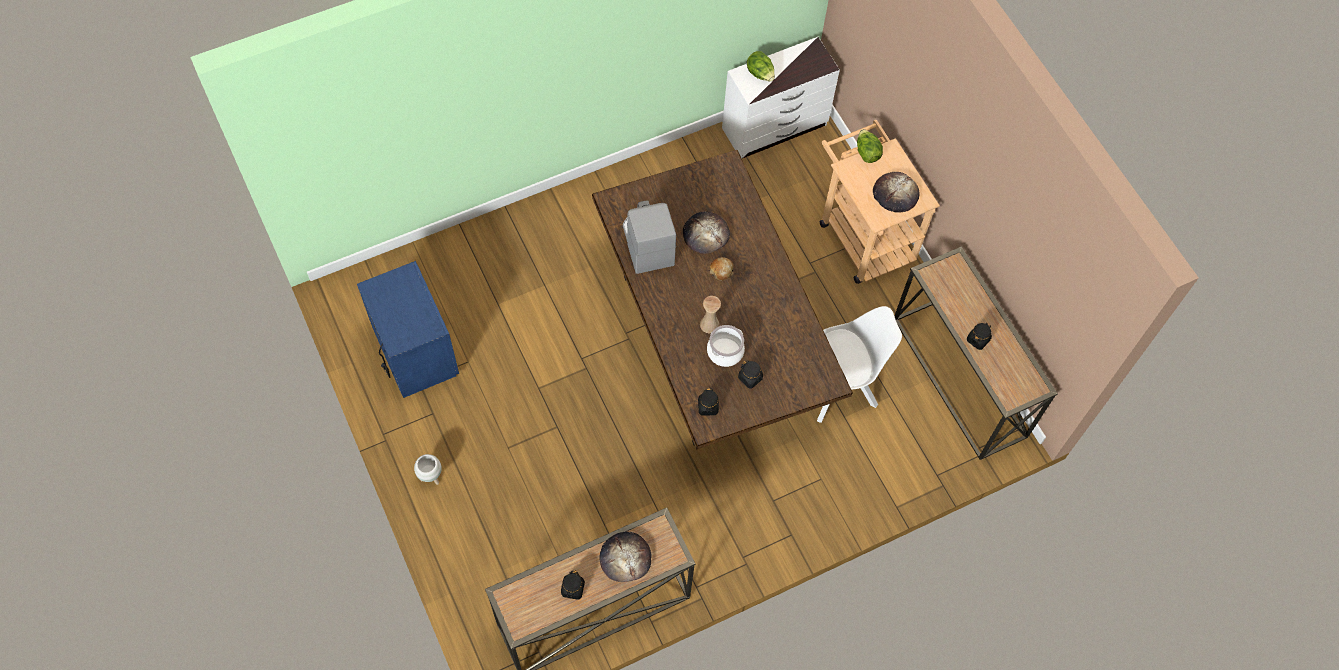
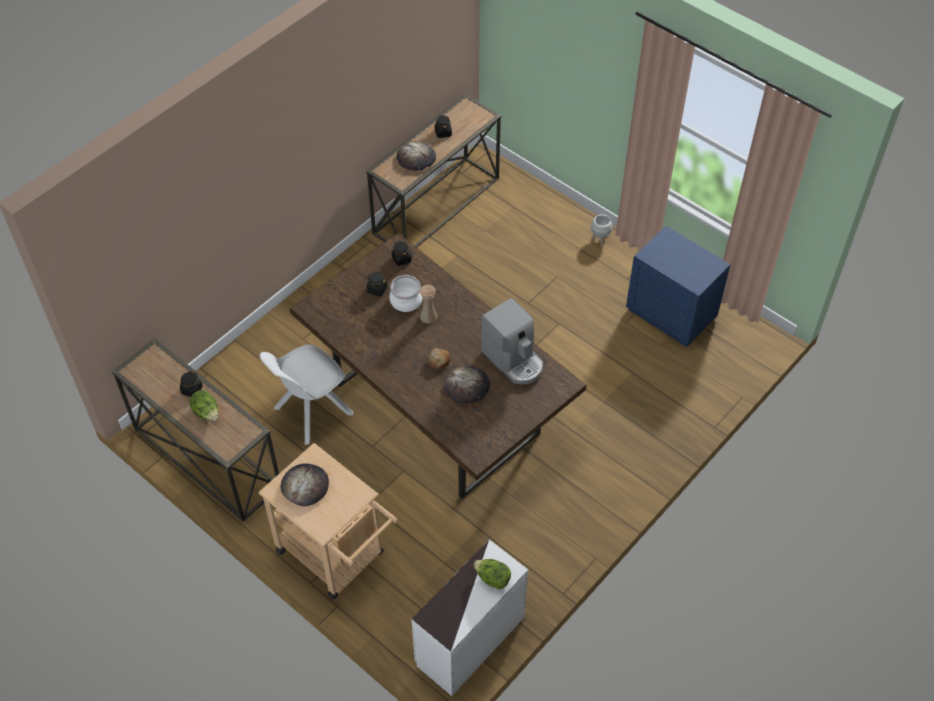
camera: 160 degrees right, 10 degrees down
lettuce [857,129,883,163] -> lettuce moved to [190,390,218,421]

